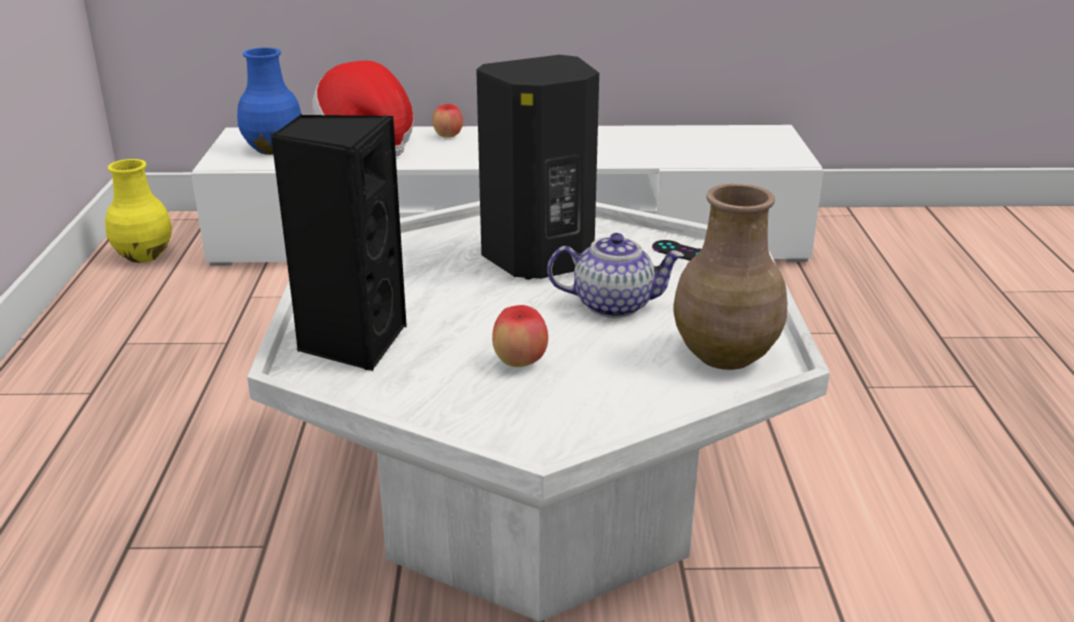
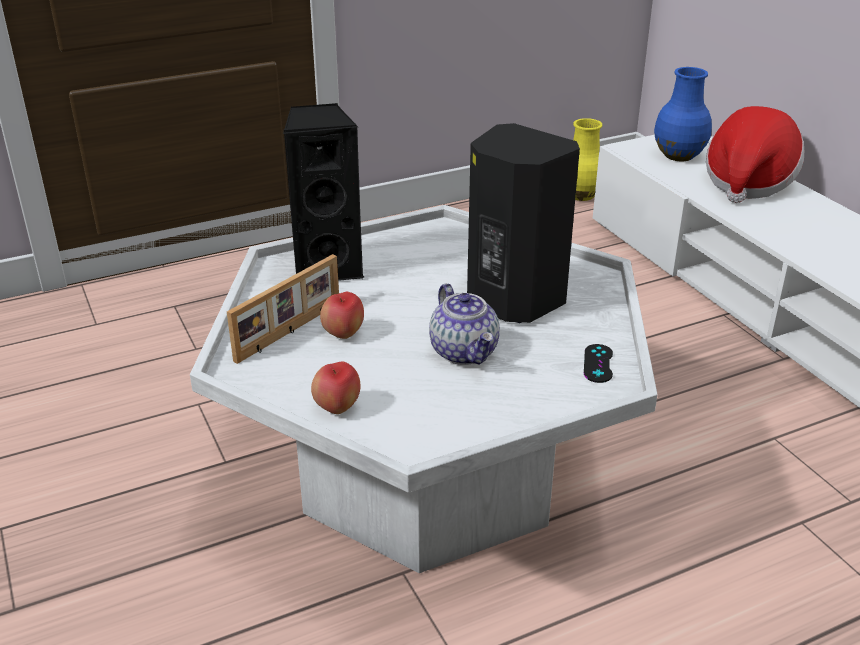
camera: 65 degrees right, 5 degrees up
apple [432,104,463,138] -> apple moved to [311,362,360,414]
brown vase [673,184,787,370] -> none
none -> picture frame [227,254,339,364]

